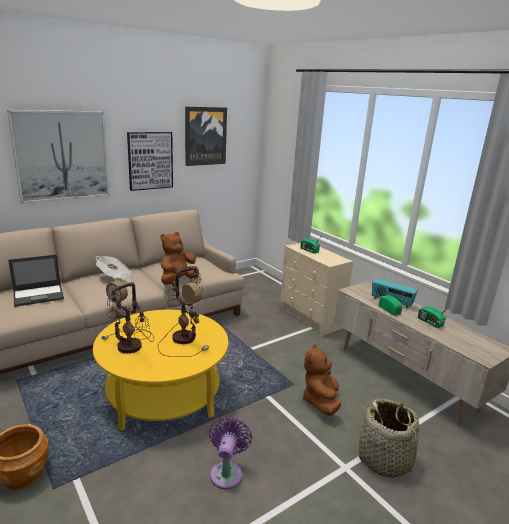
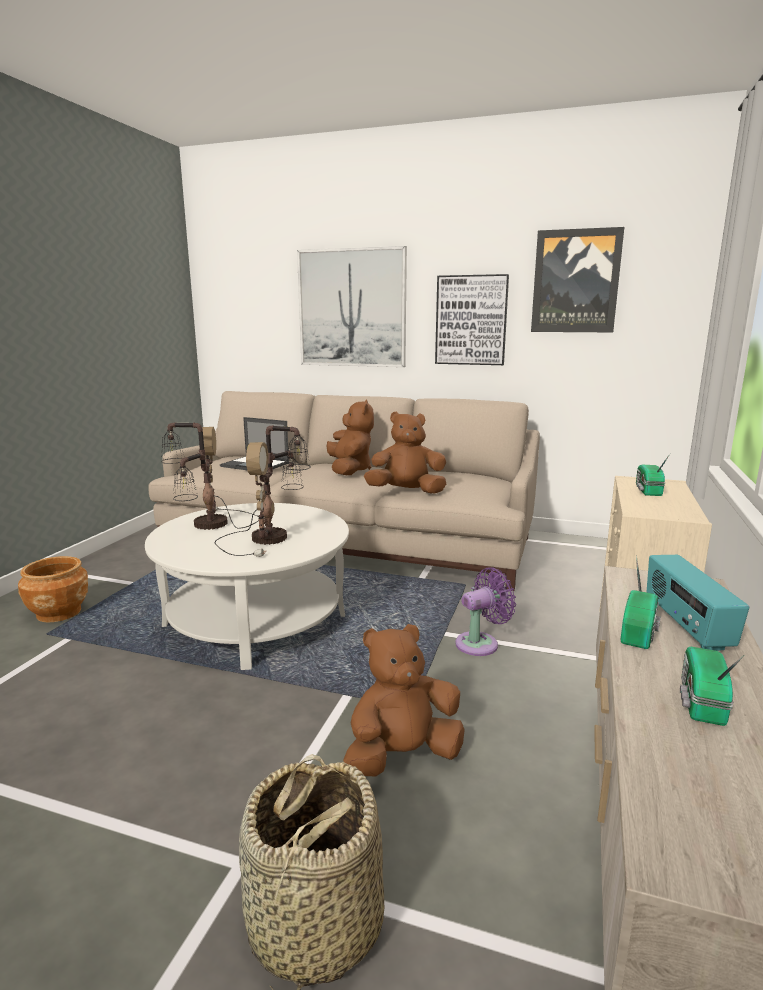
camera: 55 degrees right, 5 degrees down
yellow coffee table [93,310,228,431] -> white coffee table [145,503,349,670]
newspaper [96,256,132,281] -> brown plush toy [326,399,374,475]
purple fan [209,417,252,489] -> purple fan moved to [455,567,516,656]

